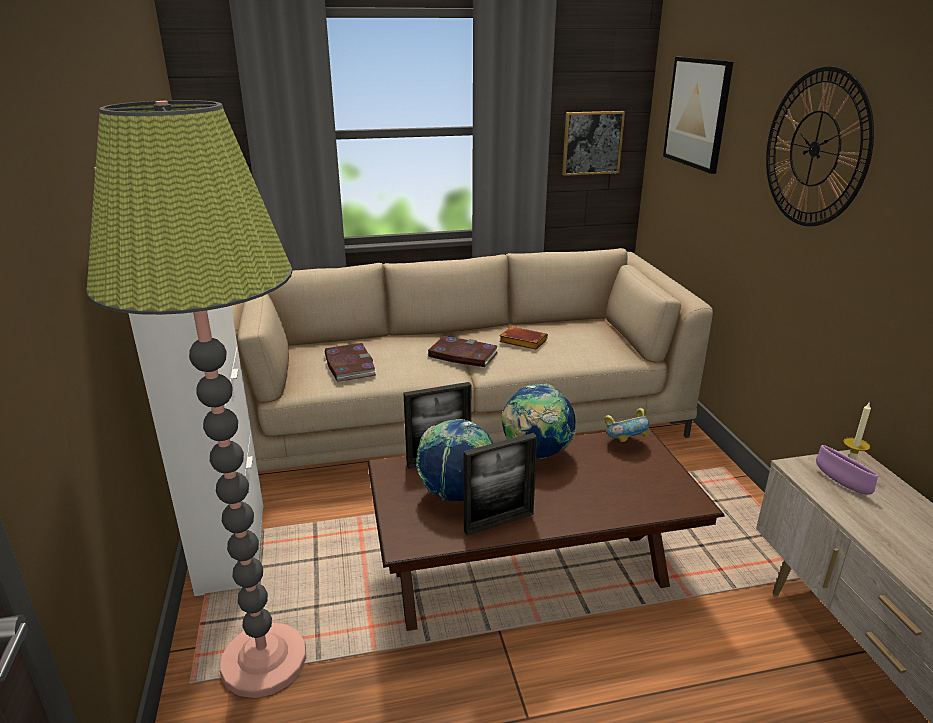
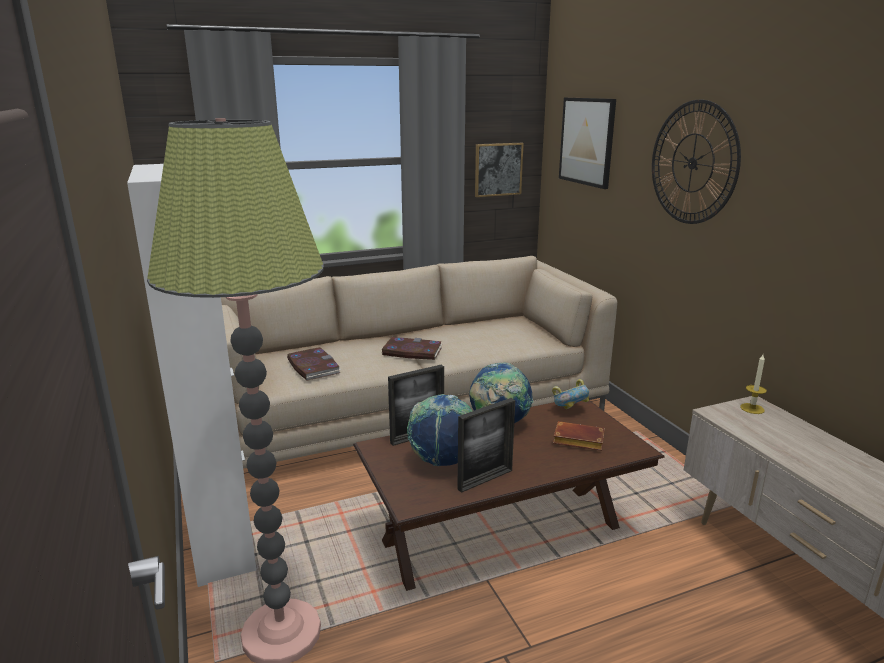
camera: 10 degrees left, 5 degrees down
brown book [499,327,548,349] -> brown book moved to [553,421,605,451]
purple bowl [816,445,878,495] -> none

